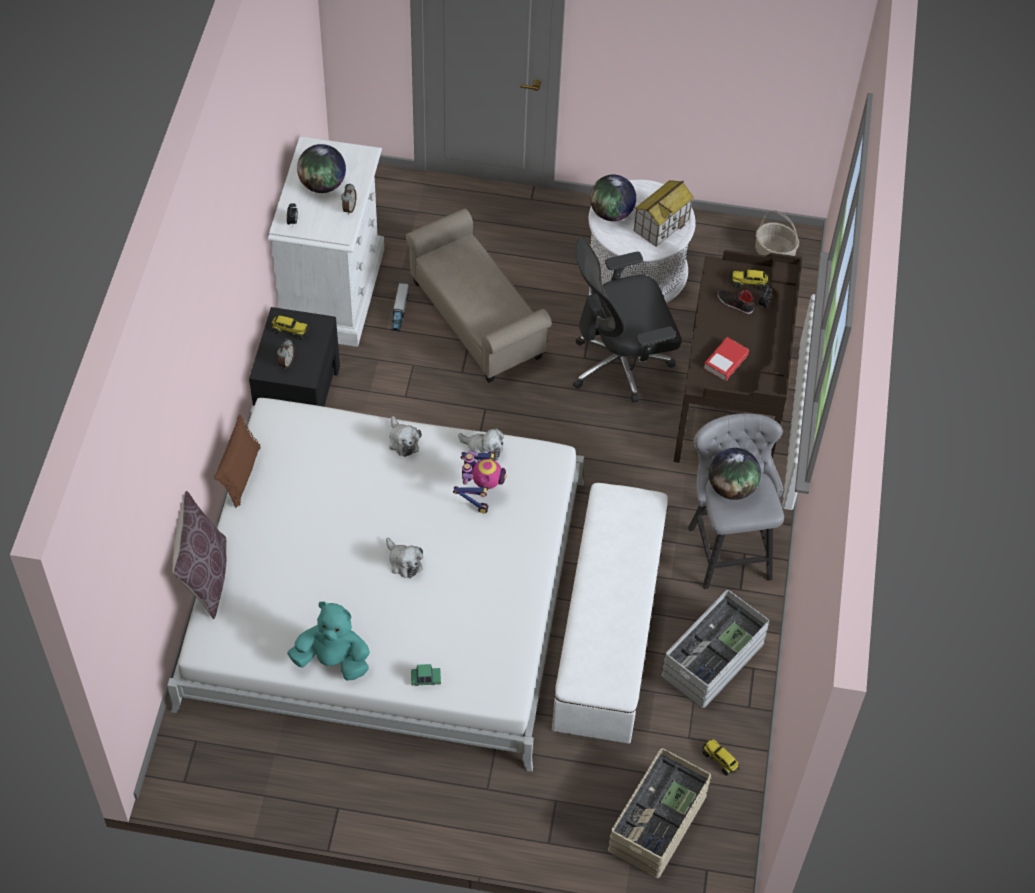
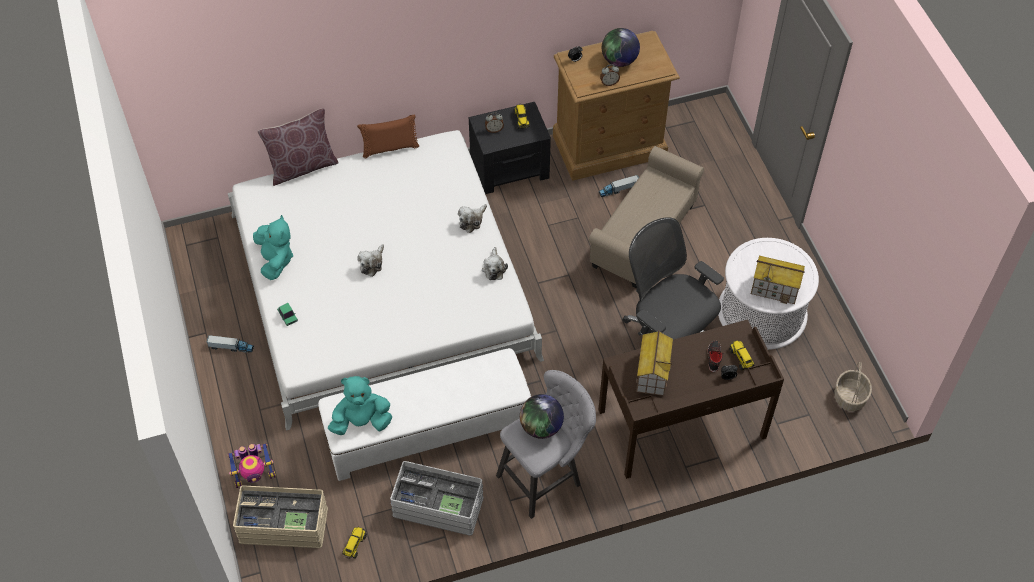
camera: 65 degrees right, 0 degrees up
white dresser [268,136,384,347] -> brown dresser [553,31,680,181]
toy robot [453,451,507,513] -> toy robot moved to [228,443,276,488]
globe [590,175,636,221] -> none
book [703,337,749,381] -> toy house [636,330,673,396]
none -> toy truck [207,335,254,353]
none -> turquoise plush toy [328,376,392,435]

